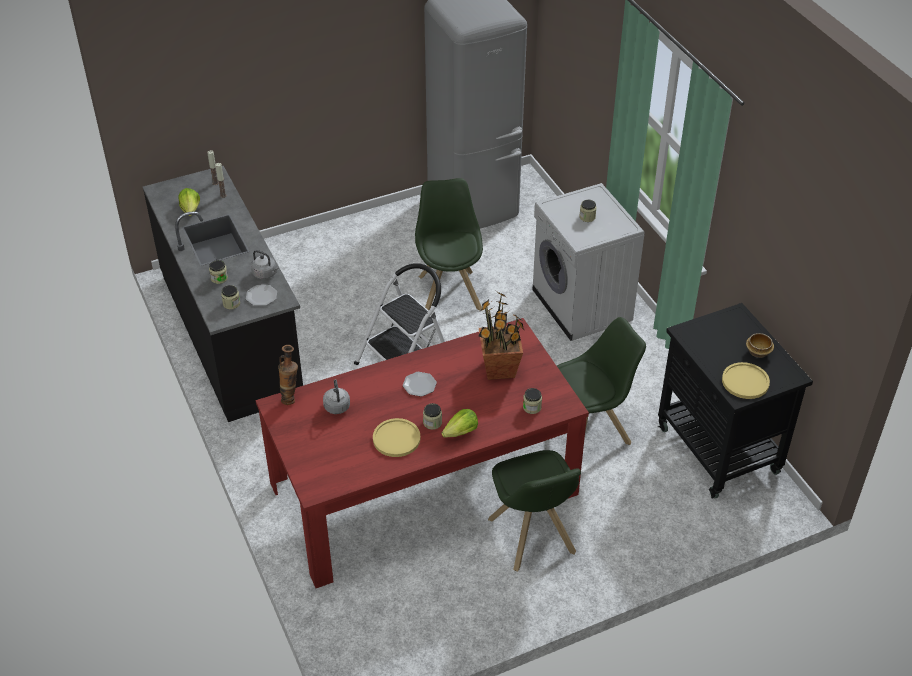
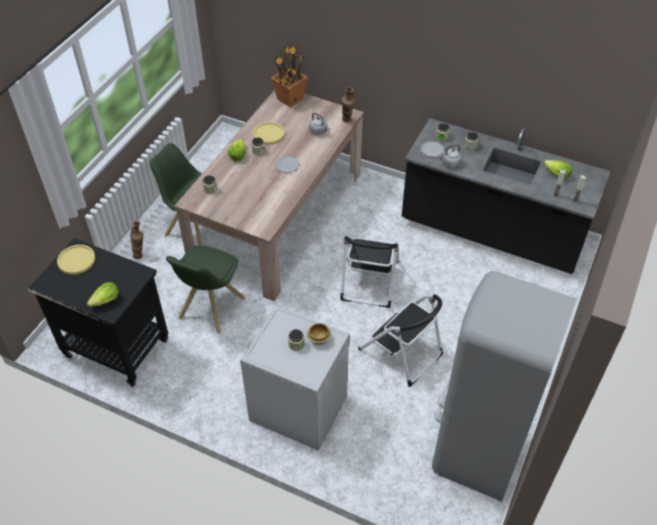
camera: 140 degrees right, 5 degrees up
red dining table [255,318,589,588] -> beige dining table [174,90,364,301]
green chair [415,178,483,310] -> step ladder [358,294,443,387]
potted plant [479,291,524,380] -> potted plant moved to [271,42,308,107]
bowl [746,333,774,358] -> bowl moved to [307,323,331,345]
none -> lettuce [87,282,119,307]
none -> vase [130,221,144,259]

